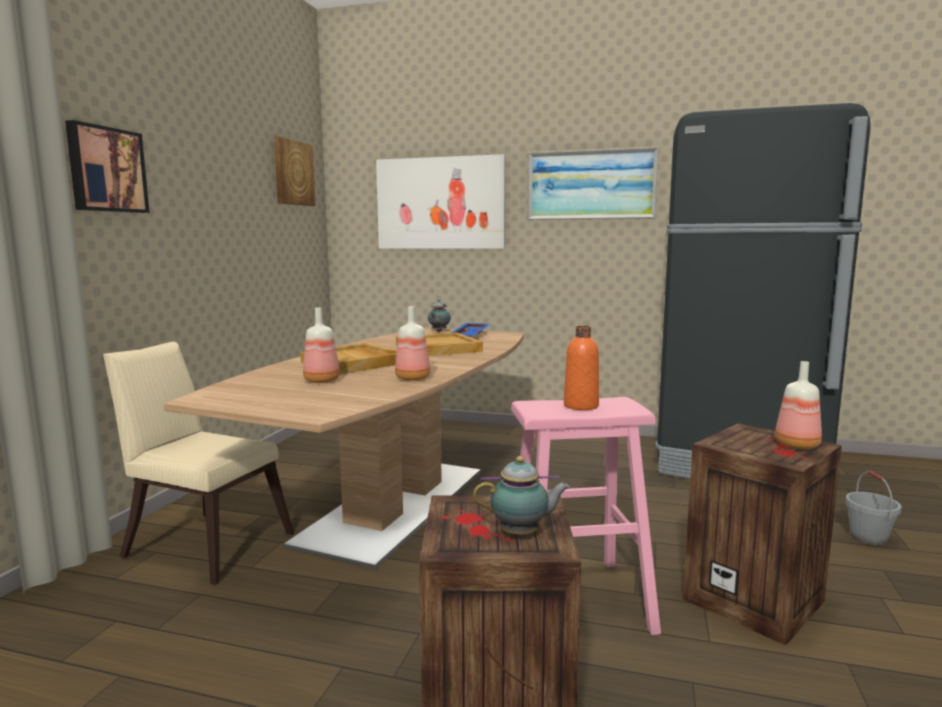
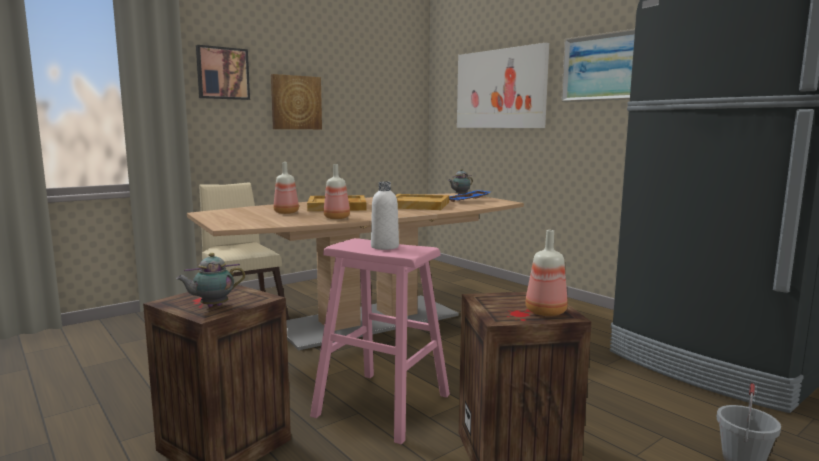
camera: 35 degrees right, 0 degrees up
picture [274,136,315,206] -> picture moved to [271,74,322,129]
teapot [473,456,570,535] -> teapot turned 120 degrees clockwise [176,253,245,307]
orange bottle [564,326,599,410] -> white bottle [371,182,399,250]

